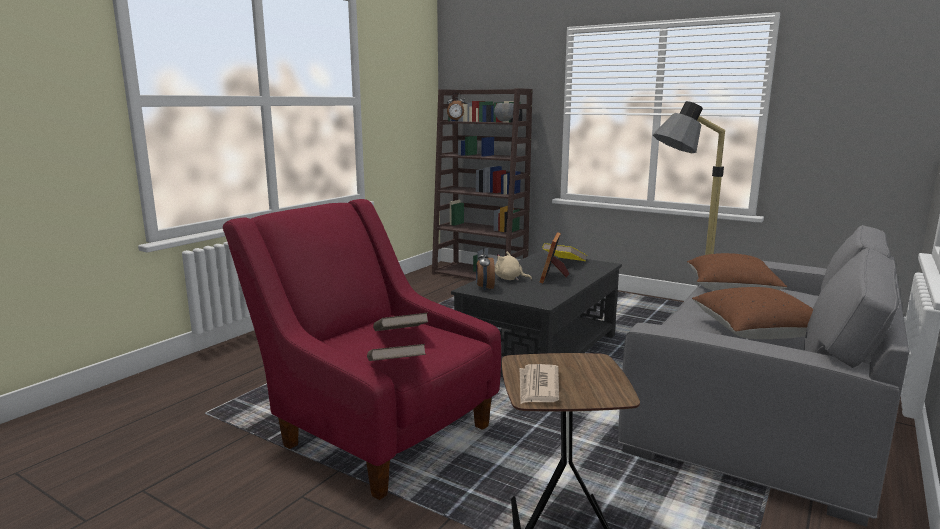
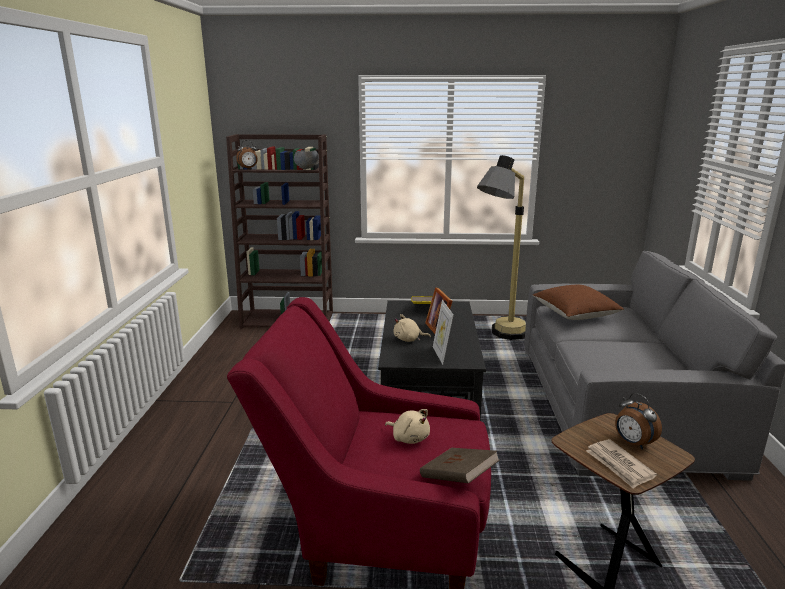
camera: 30 degrees left, 5 degrees up
brown book [373,313,429,331] -> beige plush toy [385,409,430,444]
alarm clock [476,247,495,291] -> alarm clock moved to [615,393,662,450]
brown pillow [692,287,813,339] -> none
none -> picture frame [433,300,454,365]

